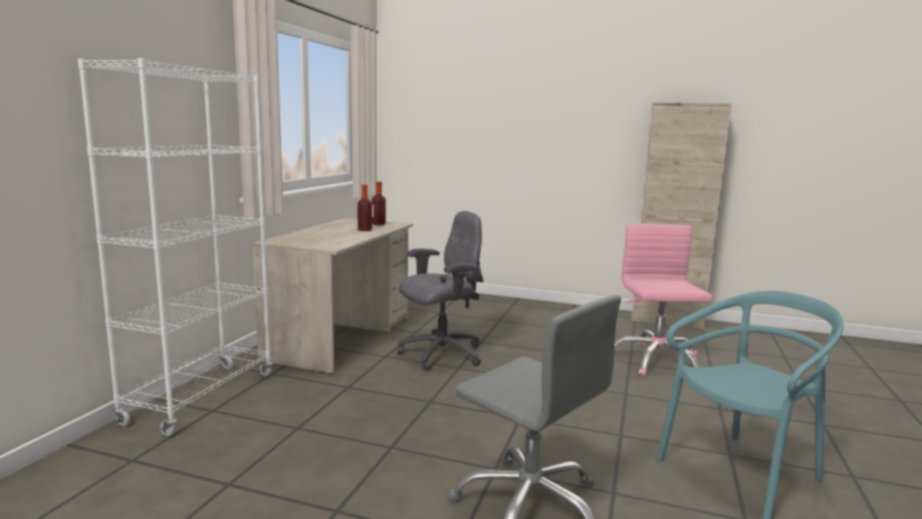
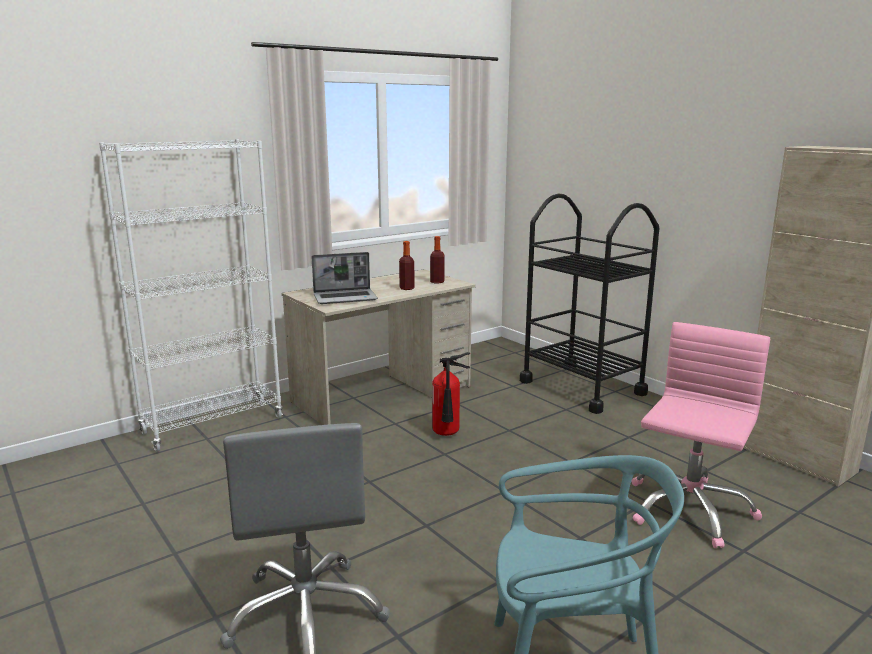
camera: 35 degrees right, 5 degrees up
grey office chair [398,211,483,371] -> fire extinguisher [432,352,470,436]
none -> laptop [312,252,378,304]
none -> black cart [520,193,659,414]

